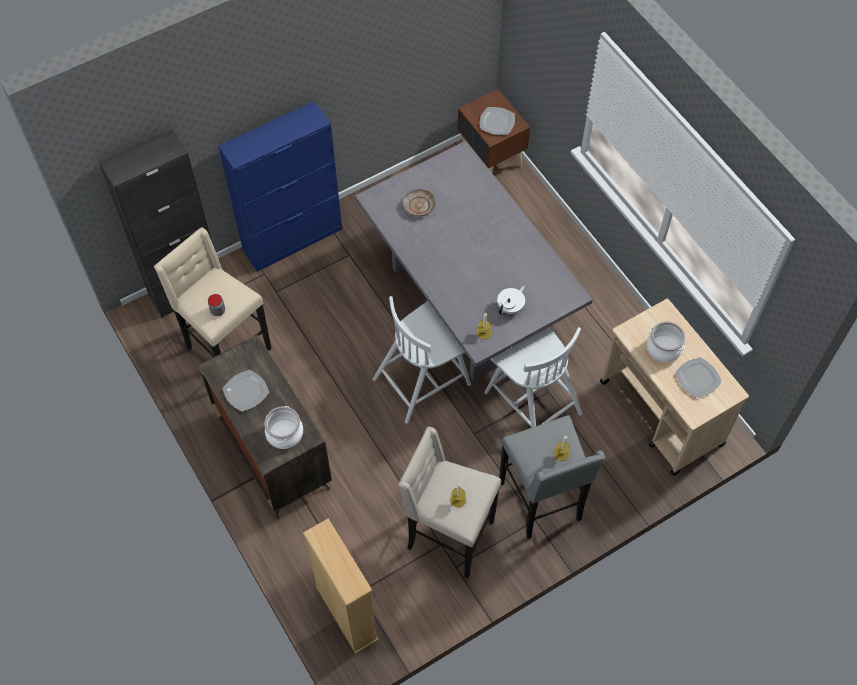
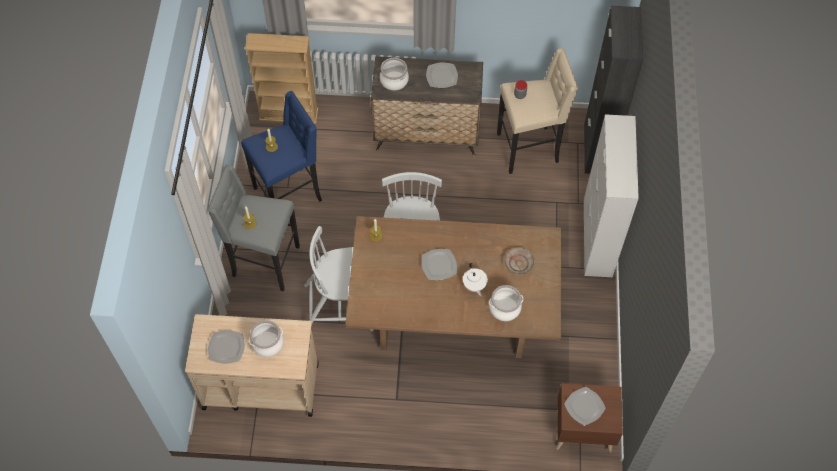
camera: 125 degrees right, 0 degrees up
blue cabinet [218,101,342,272] -> white cabinet [584,114,639,277]
grey dining table [355,141,593,381] -> brown dining table [345,216,561,358]
beige stool [398,427,501,578] -> blue stool [241,91,322,202]
white teapot [497,285,525,314] -> white teapot moved to [463,263,488,296]
none -> plate [422,249,457,280]
none -> cooking pot [489,285,523,321]

